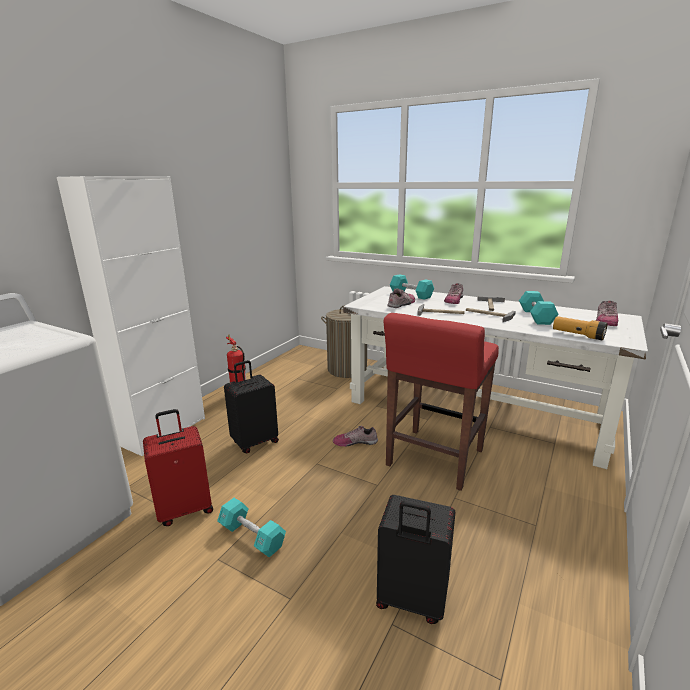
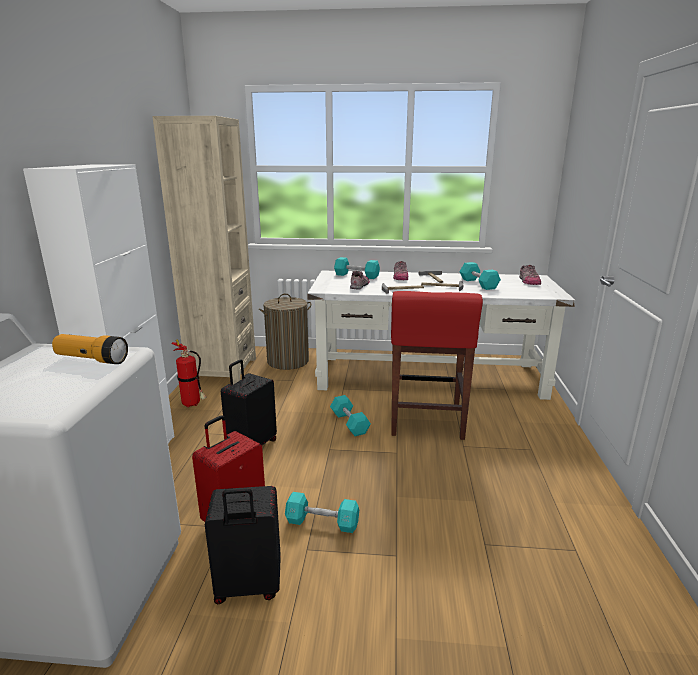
camera: 25 degrees left, 0 degrees up
shoe [333,425,378,447] -> turquoise dumbbell [330,395,371,436]
black suitcase [376,495,456,624] -> black suitcase moved to [205,486,281,604]
flashlight [553,316,607,340] -> flashlight moved to [52,334,128,364]
none -> beige bookcase [152,116,256,384]

